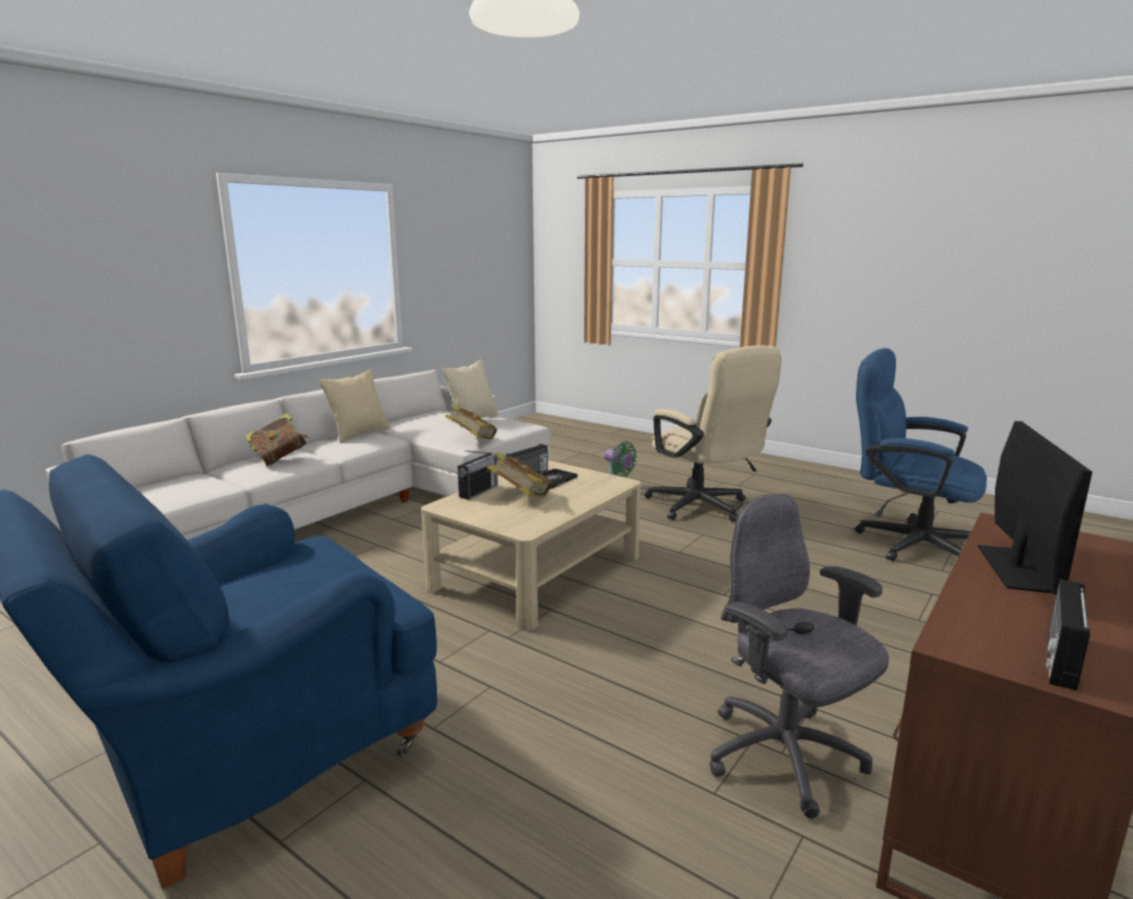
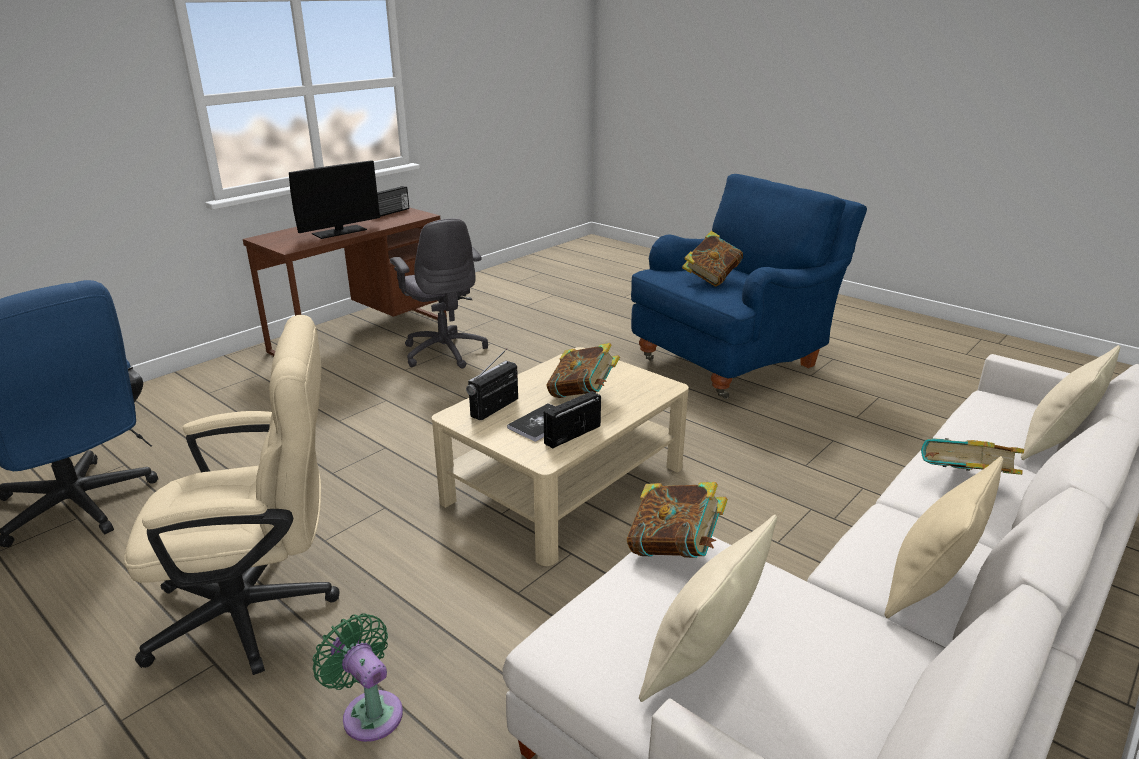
camera: 175 degrees left, 10 degrees up
radio [458,451,499,500] -> radio moved to [466,348,518,420]
beige office chair [644,345,781,522] -> beige office chair turned 105 degrees clockwise [124,315,340,675]
monitor [977,421,1092,595] -> monitor turned 150 degrees counterclockwise [289,160,380,239]
none -> book [682,231,743,286]
none -> beige pillow [1021,345,1120,460]

